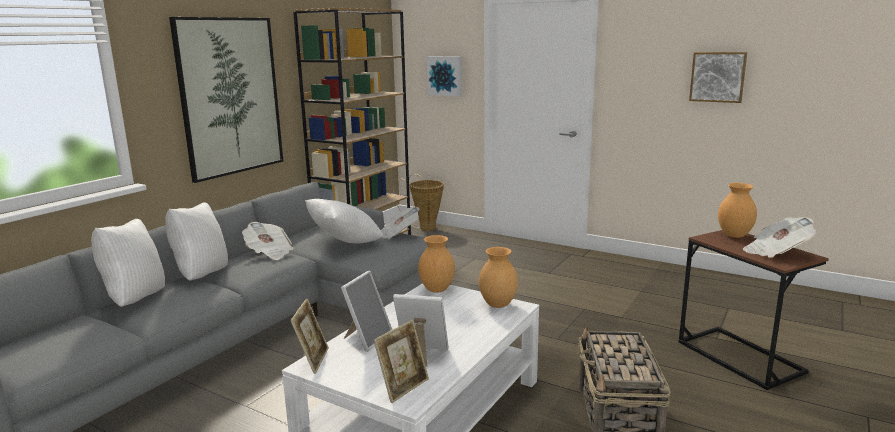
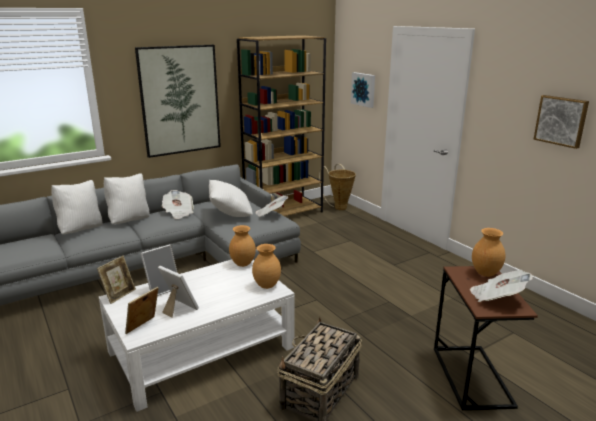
camera: 25 degrees right, 5 degrees up
picture frame [374,320,429,403] -> picture frame turned 150 degrees clockwise [125,287,159,334]

